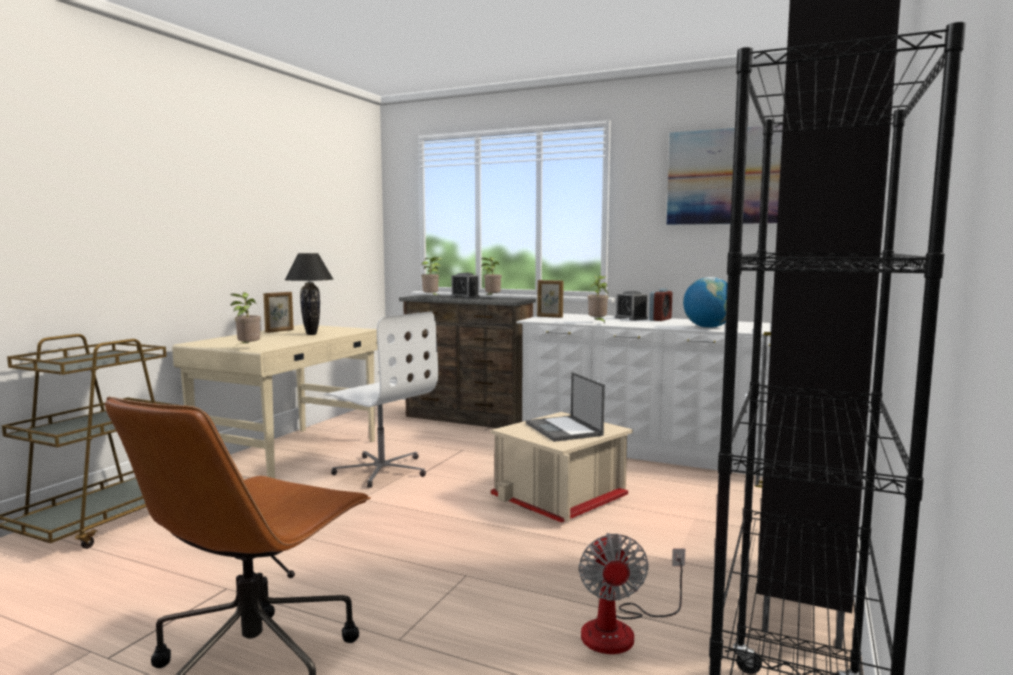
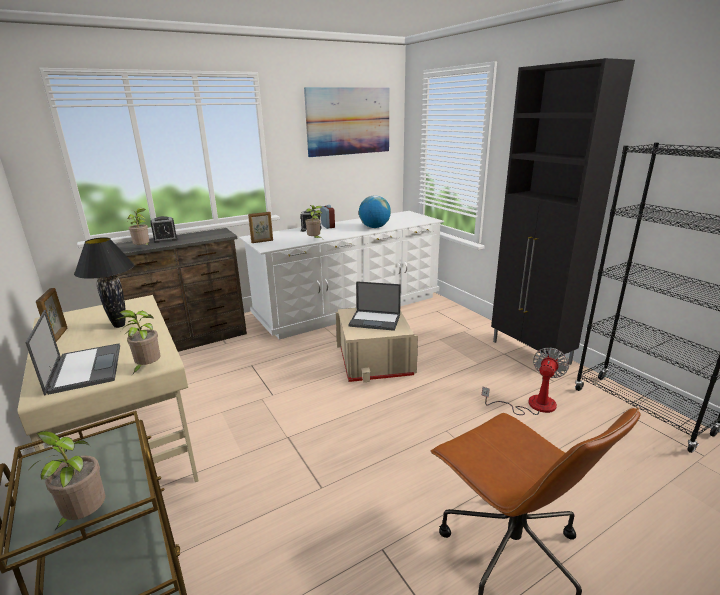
camera: 55 degrees left, 15 degrees up
white office chair [324,312,438,488] -> none
potted plant [481,257,502,296] -> potted plant moved to [23,431,105,530]
fan [579,533,685,654] -> fan turned 90 degrees counterclockwise [482,348,569,415]
none -> laptop [26,310,120,395]

